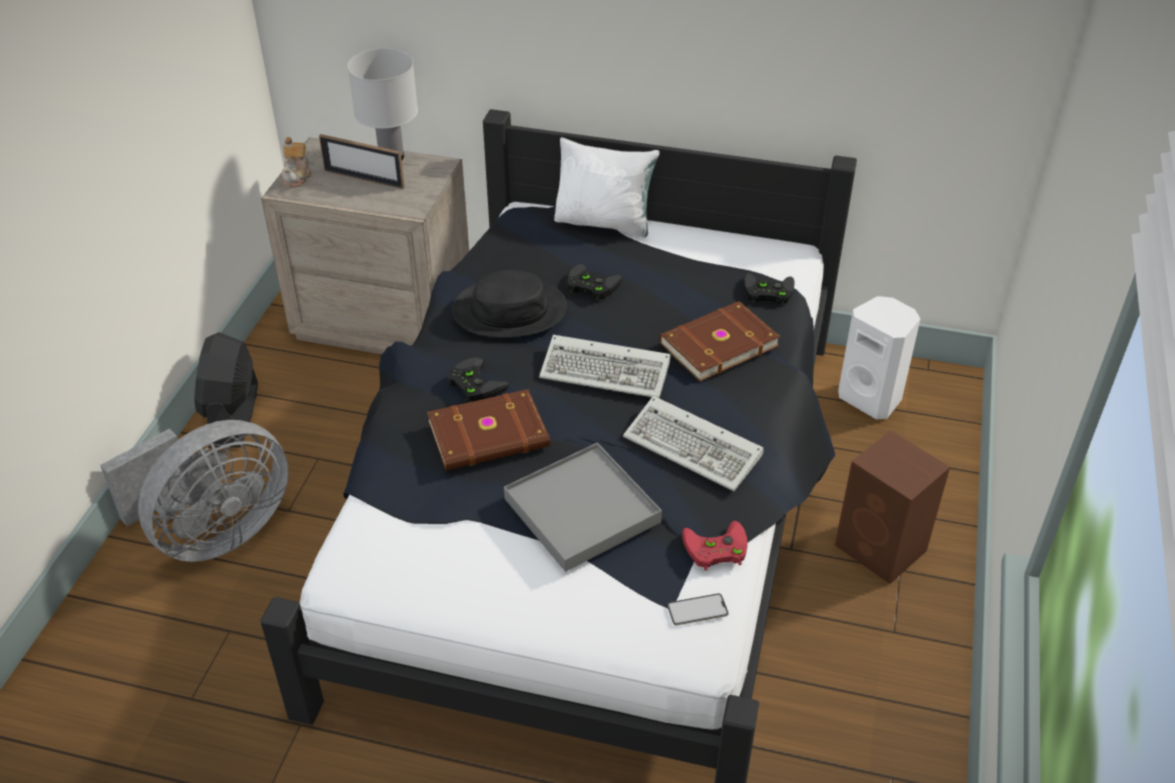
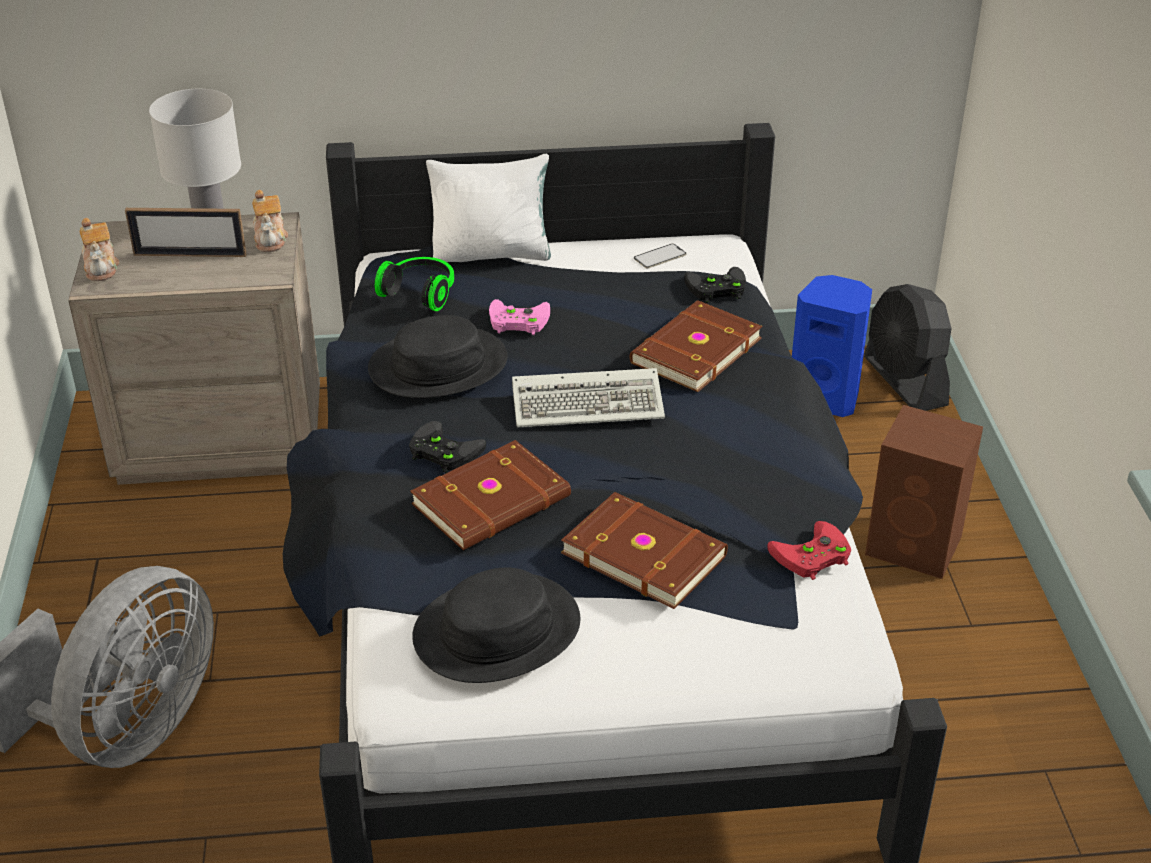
camera: 20 degrees left, 5 degrees down
black fan [194,332,258,448] -> black fan moved to [864,284,952,411]
grey tray [504,443,662,572] -> brown book [561,492,728,609]
black game controller [567,264,622,301] -> pink game controller [489,299,550,335]
keyboard [623,396,764,491] -> none
phone [667,593,728,626] -> phone moved to [634,243,686,268]
white speaker [838,296,920,419] -> blue speaker [792,275,872,417]
none -> teapot [252,190,288,252]
none -> headphones [374,257,454,311]
none -> black hat [412,568,580,683]

